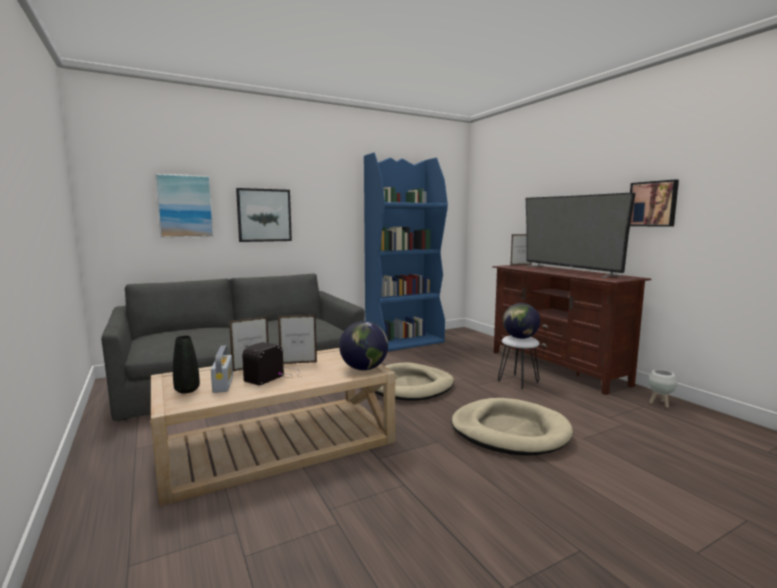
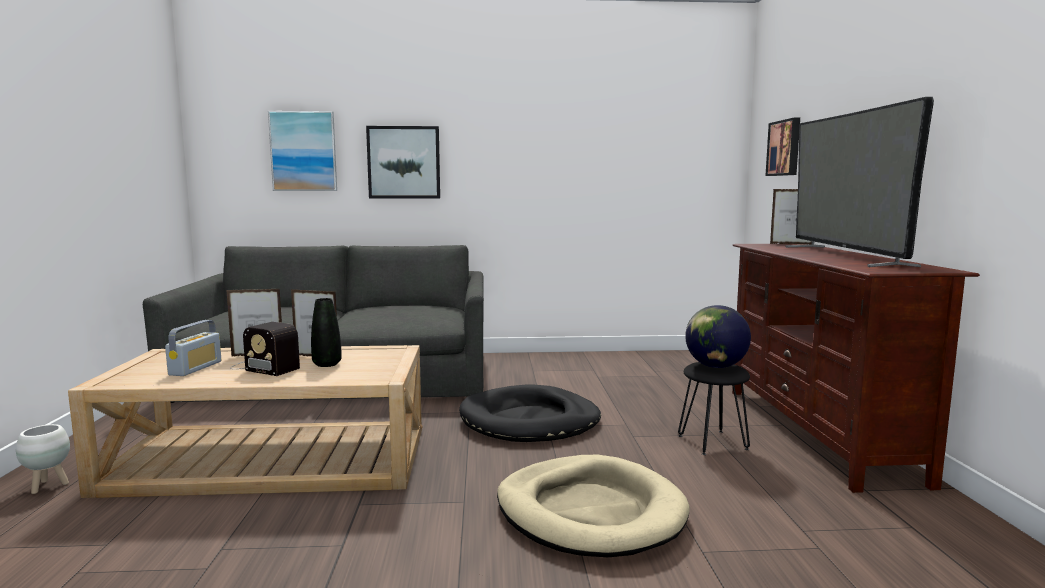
camera: 25 degrees right, 0 degrees up
black vase [173,336,200,393] -> black vase moved to [311,298,342,367]
radio [242,342,300,386] -> radio turned 120 degrees counterclockwise [230,322,300,376]
globe [339,321,388,370] -> none
blue bookcase [364,152,448,351] -> none
beige dog bed [374,362,454,401] -> black dog bed [459,385,601,442]
white stool [498,335,540,389] -> black stool [678,362,750,455]
picture [630,179,679,227] -> picture moved to [765,118,800,176]
white planter [648,370,677,408] -> white planter moved to [16,424,70,494]

